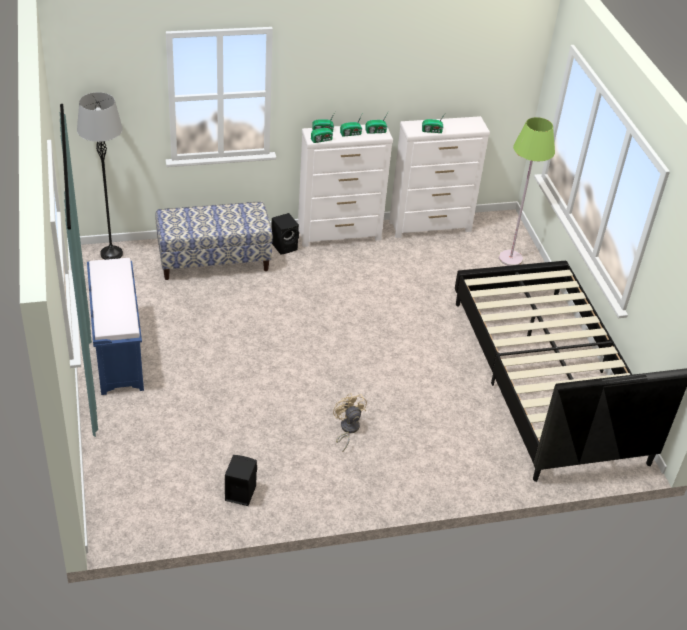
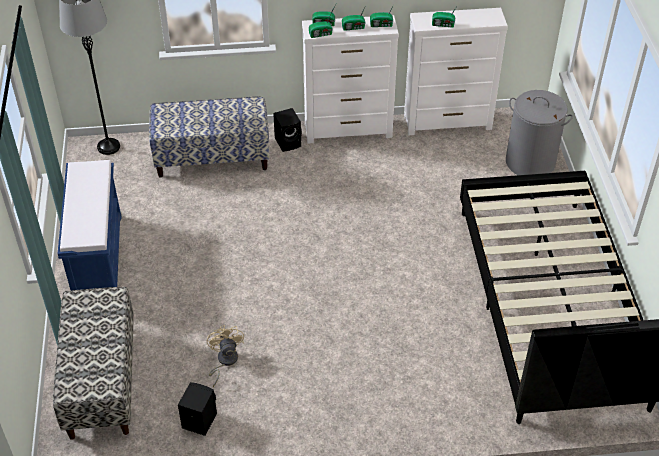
camera: 10 degrees right, 5 degrees up
beige fan [333,393,367,451] -> beige fan moved to [207,325,244,387]
green floor lamp [499,117,555,266] -> grey laundry basket [506,90,573,175]
none -> bench [53,287,134,440]

